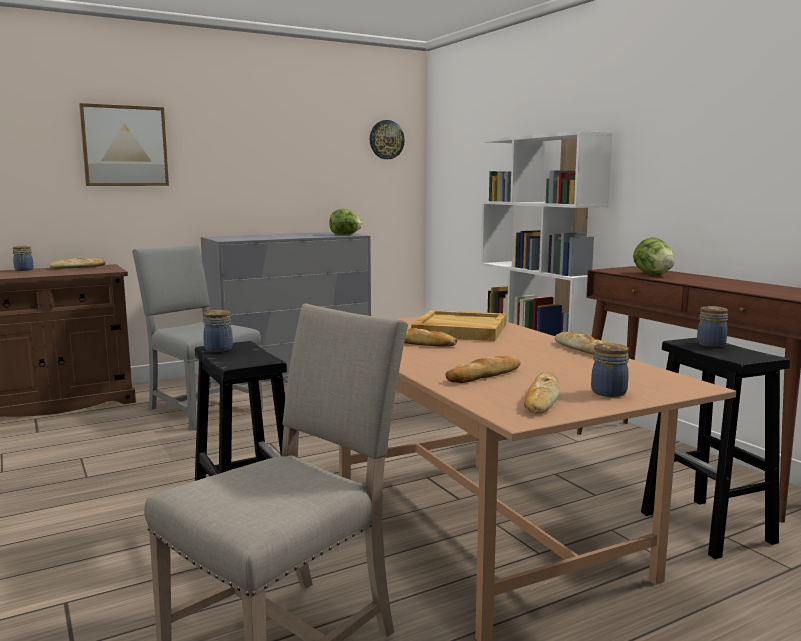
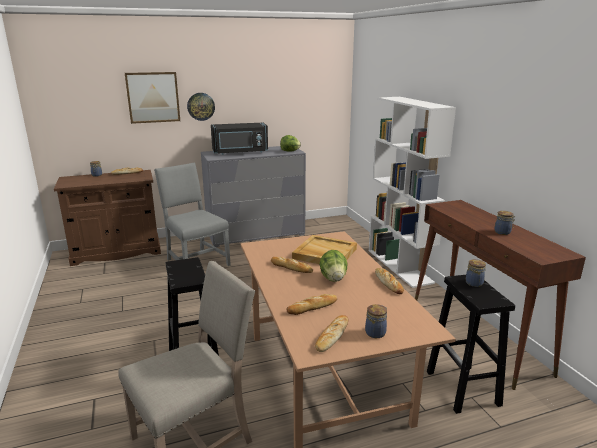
camera: 10 degrees right, 10 degrees up
jar [203,310,233,352] -> jar moved to [494,211,515,235]
wall clock [370,120,405,159] -> wall clock moved to [187,93,215,121]
lettuce [633,237,675,275] -> lettuce moved to [319,250,348,282]
none -> black microwave [211,122,268,155]

